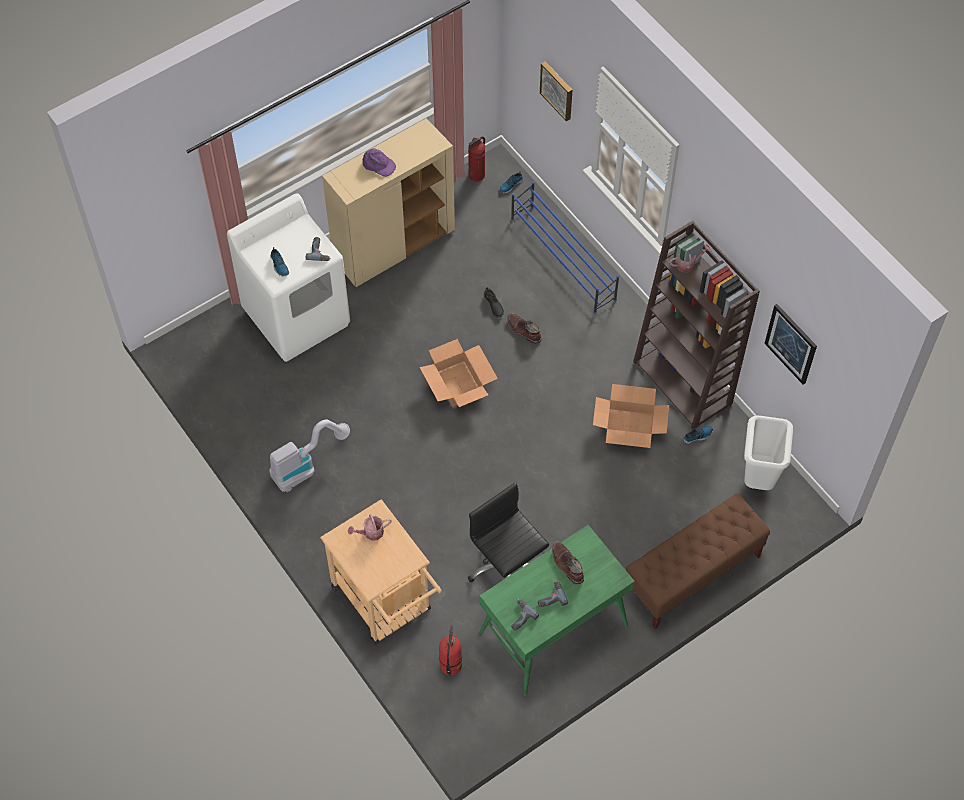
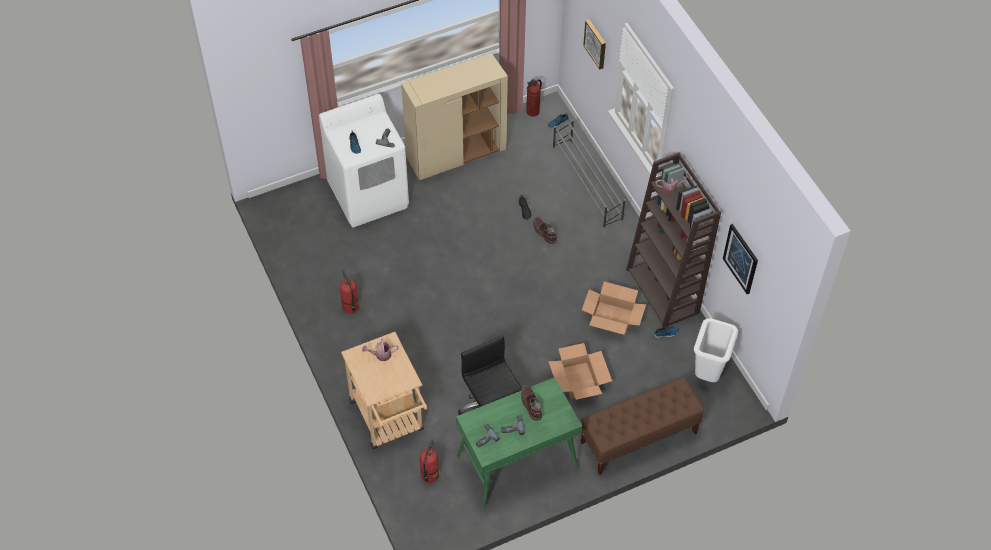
camera: 10 degrees right, 5 degrees down
vacuum cleaner [269,419,350,492] -> fire extinguisher [340,270,359,314]
purple cap [363,148,396,177] -> none
cardboard box [420,339,498,407] -> cardboard box moved to [548,343,612,400]
blue shoe rack [511,182,619,314] -> grey shoe rack [553,120,626,228]

